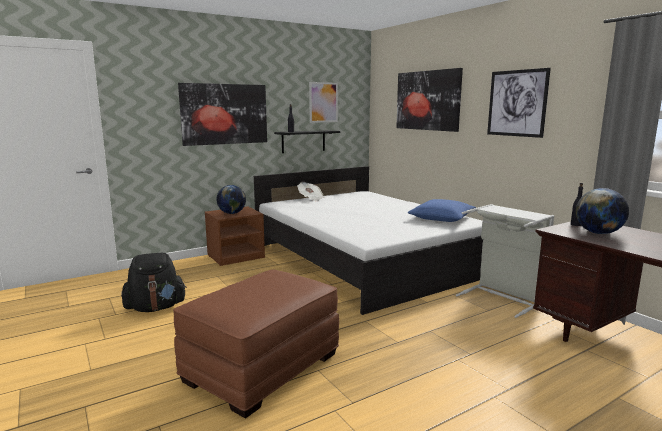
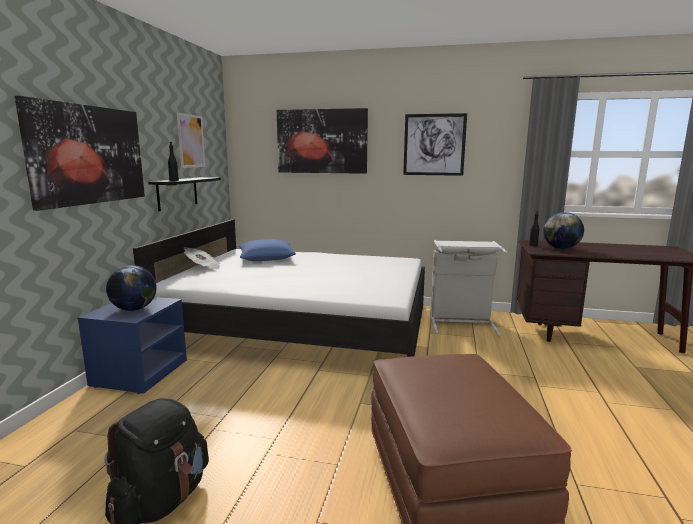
camera: 45 degrees left, 0 degrees up
brown nightstand [205,206,265,266] -> blue nightstand [78,297,187,394]
blue pillow [408,199,476,222] -> blue pillow moved to [239,239,296,261]

